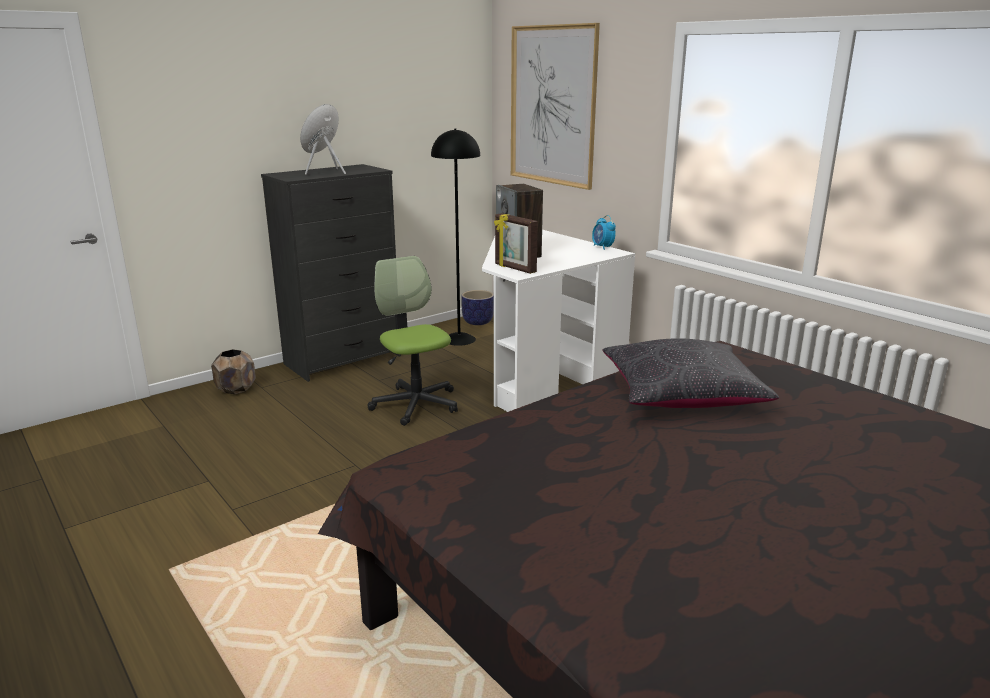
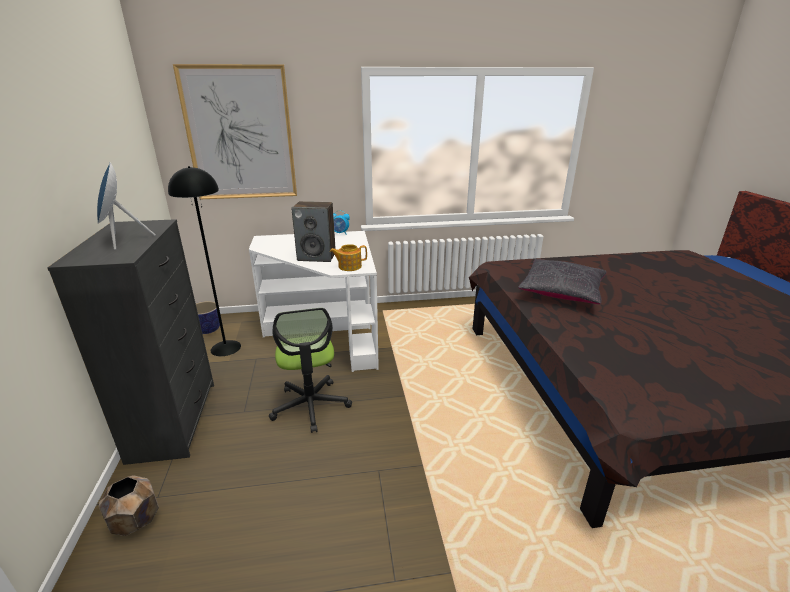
camera: 60 degrees left, 5 degrees up
office chair [368,256,458,426] -> office chair turned 105 degrees counterclockwise [269,308,352,433]
picture frame [494,213,538,274] -> teapot [330,244,367,271]

